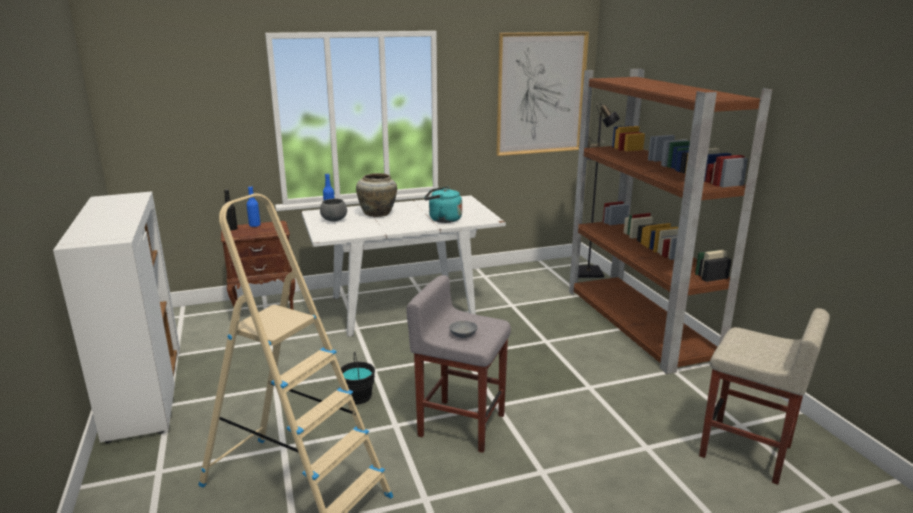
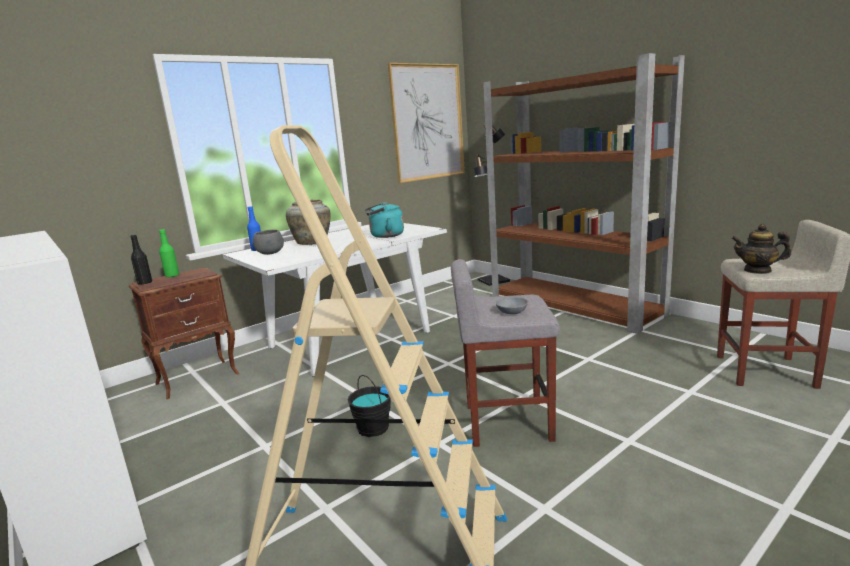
camera: 20 degrees left, 5 degrees down
blue bottle [247,186,261,227] -> green bottle [159,229,179,277]
none -> teapot [731,224,791,274]

